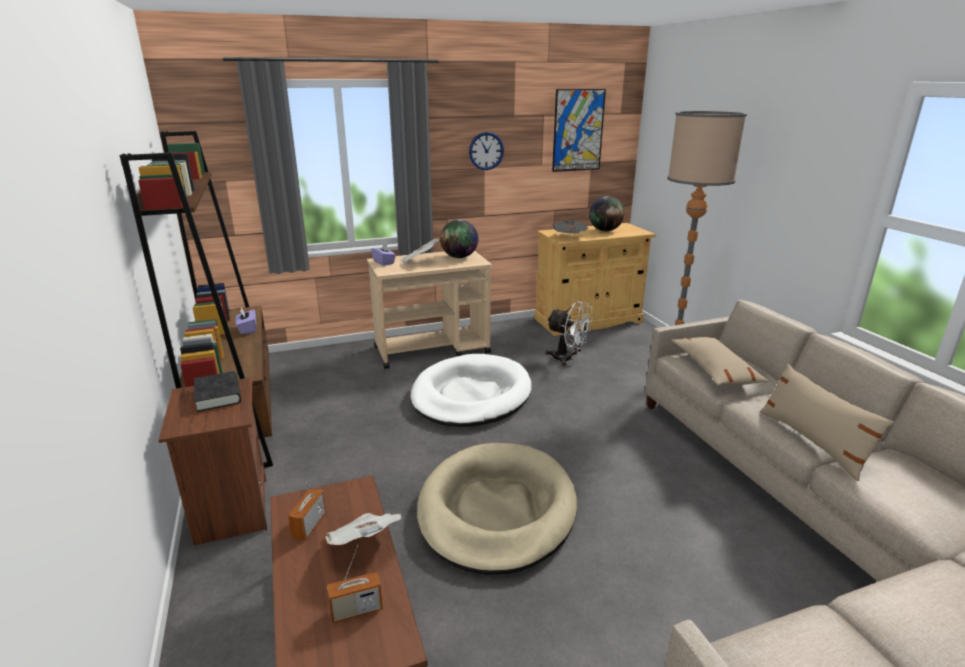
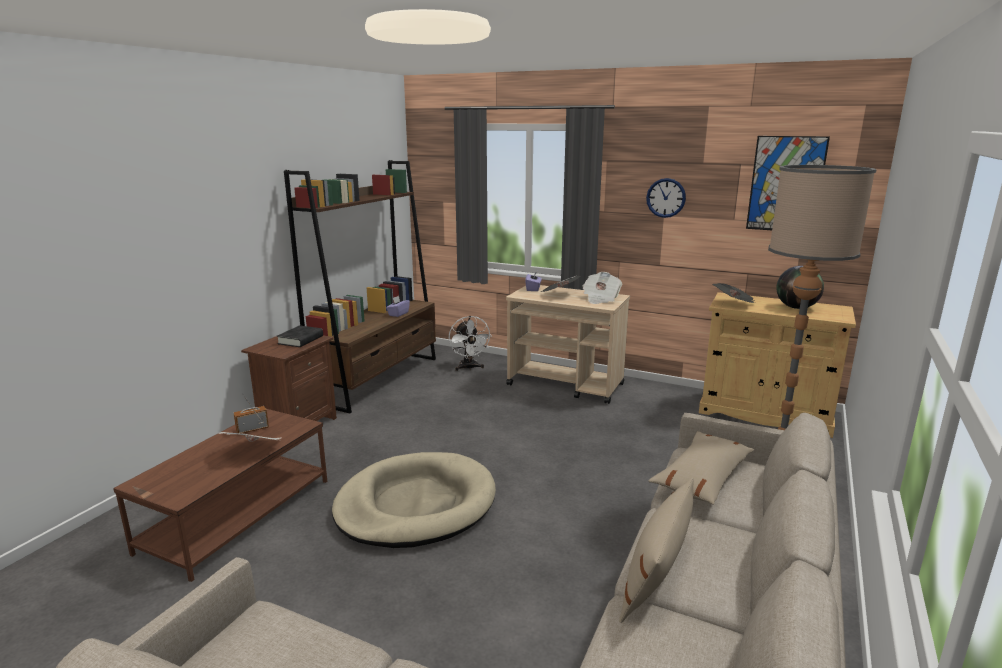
camera: 45 degrees right, 5 degrees down
radio [327,545,383,623] -> none
white dog bed [410,354,532,427] -> none
globe [440,219,478,258] -> newspaper [582,272,623,304]
white fan [545,301,593,366] -> white fan moved to [449,316,492,371]

